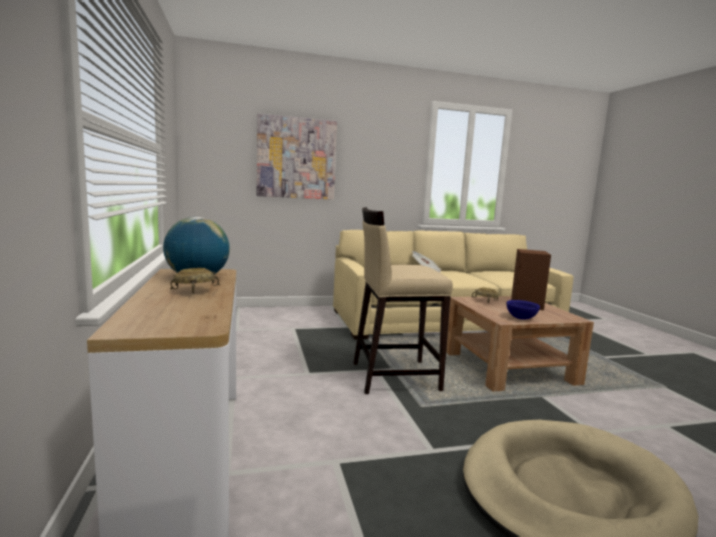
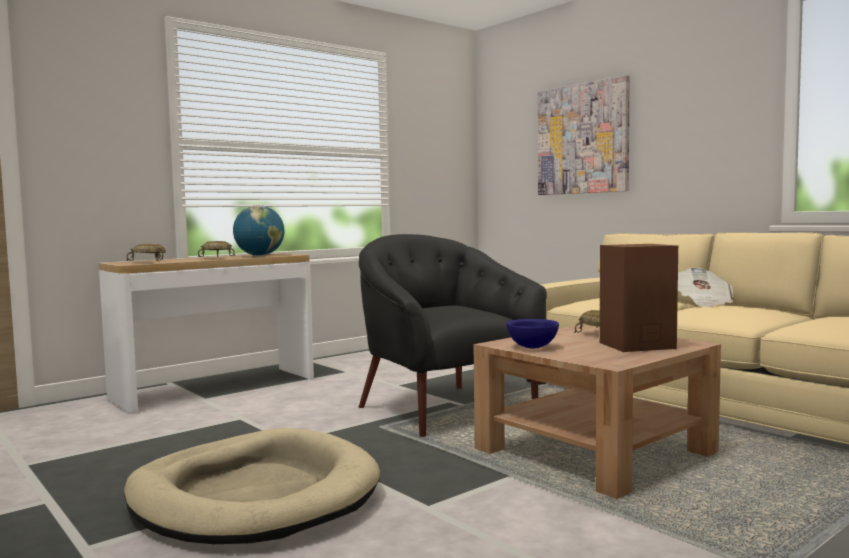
camera: 65 degrees right, 5 degrees down
beige stool [353,207,453,394] -> black armchair [359,234,547,437]
none -> beige bowl [126,244,166,261]

